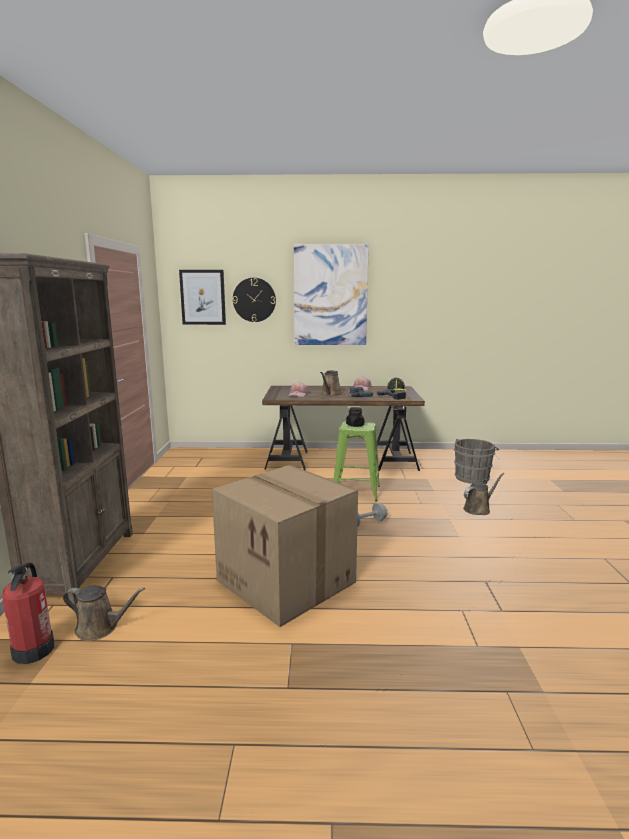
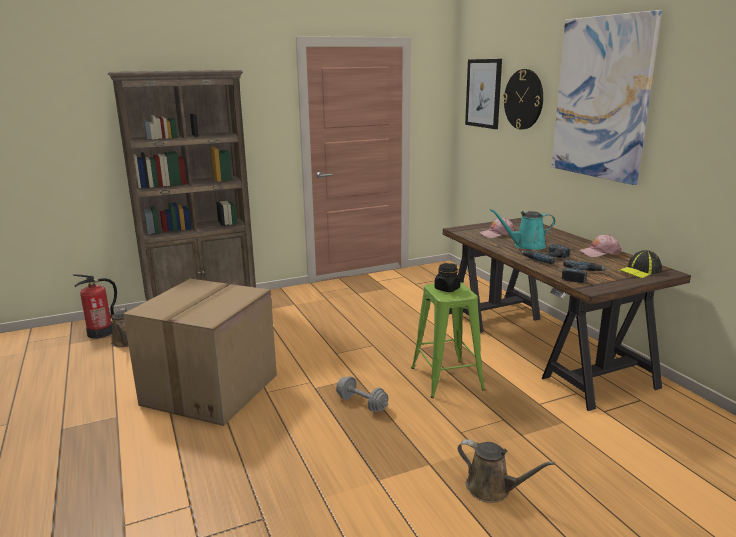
camera: 65 degrees right, 5 degrees up
brown watering can [320,370,342,396] -> turquoise watering can [490,209,555,250]
grey bucket [454,439,499,484] -> none

